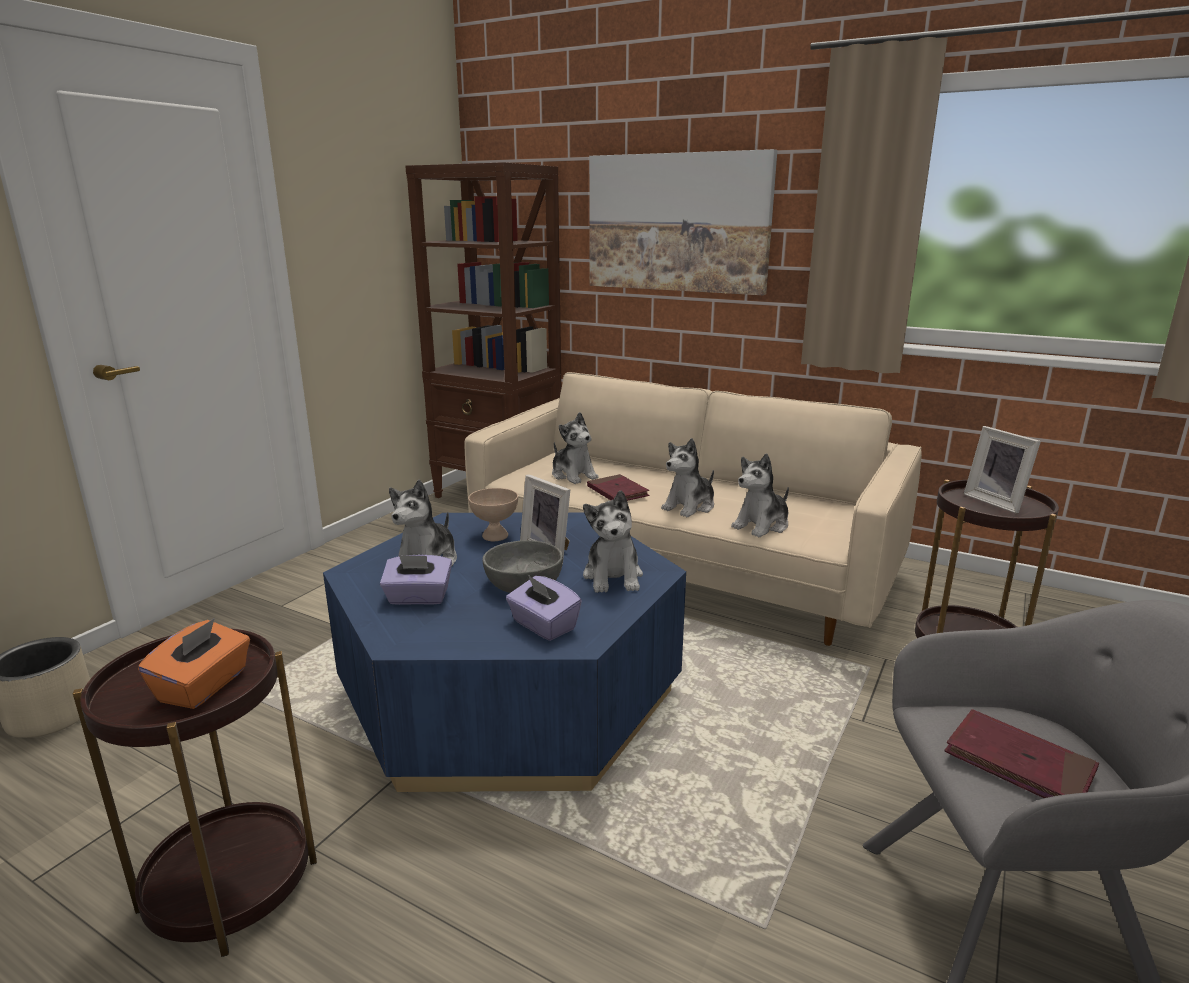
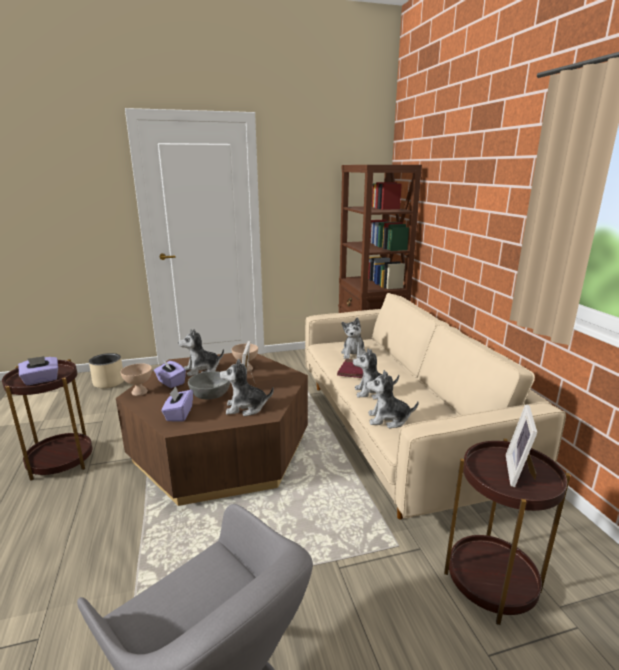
camera: 45 degrees right, 0 degrees up
orange tissue box [138,618,250,709] -> purple tissue box [18,356,58,385]
blue coffee table [323,512,686,792] -> brown coffee table [116,353,308,506]
plush toy [583,490,643,593] -> plush toy turned 45 degrees clockwise [220,359,274,416]
picture [589,149,777,295] -> none
red book [944,709,1099,798] -> none
none -> beige bowl [121,363,152,396]

